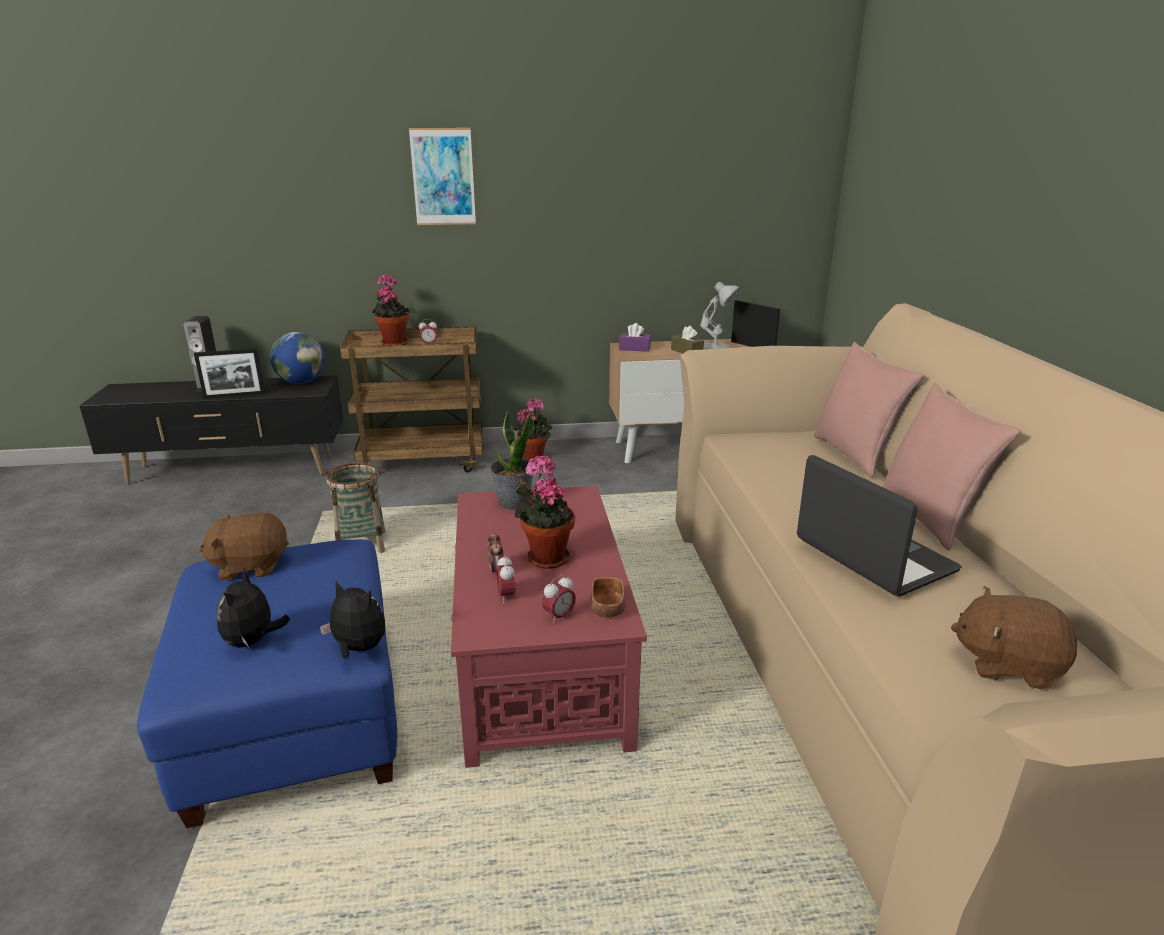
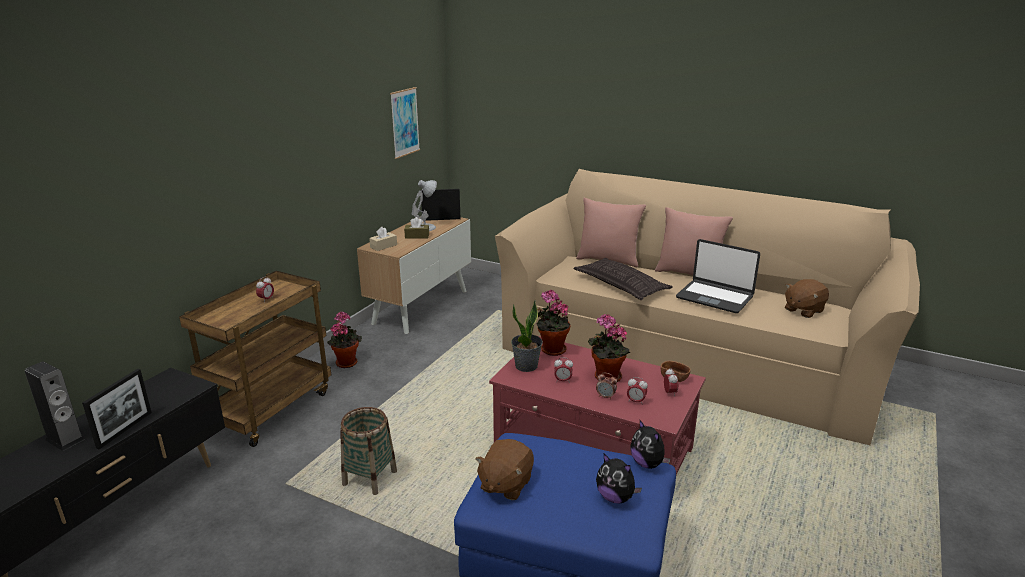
camera: 55 degrees left, 0 degrees up
globe [270,332,325,384] -> none
plush toy [320,581,385,659] -> plush toy turned 90 degrees counterclockwise [630,420,671,469]
potted plant [372,274,410,345] -> potted plant moved to [537,290,571,356]
picture [409,128,476,225] -> picture moved to [390,87,420,159]
purple tissue box [619,323,651,352] -> beige tissue box [369,227,397,251]
laptop [797,455,962,596] -> laptop turned 150 degrees counterclockwise [676,239,760,313]
none -> alarm clock [554,357,573,383]
none -> pillow [573,258,673,300]

